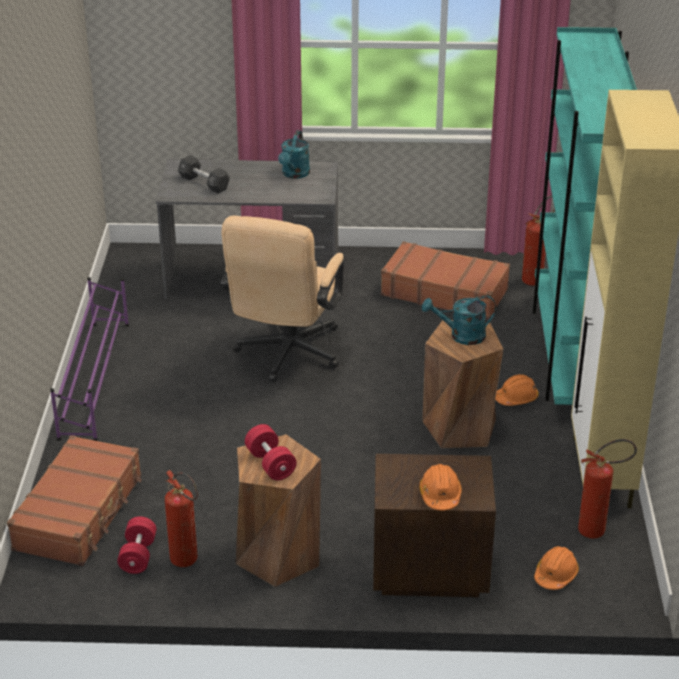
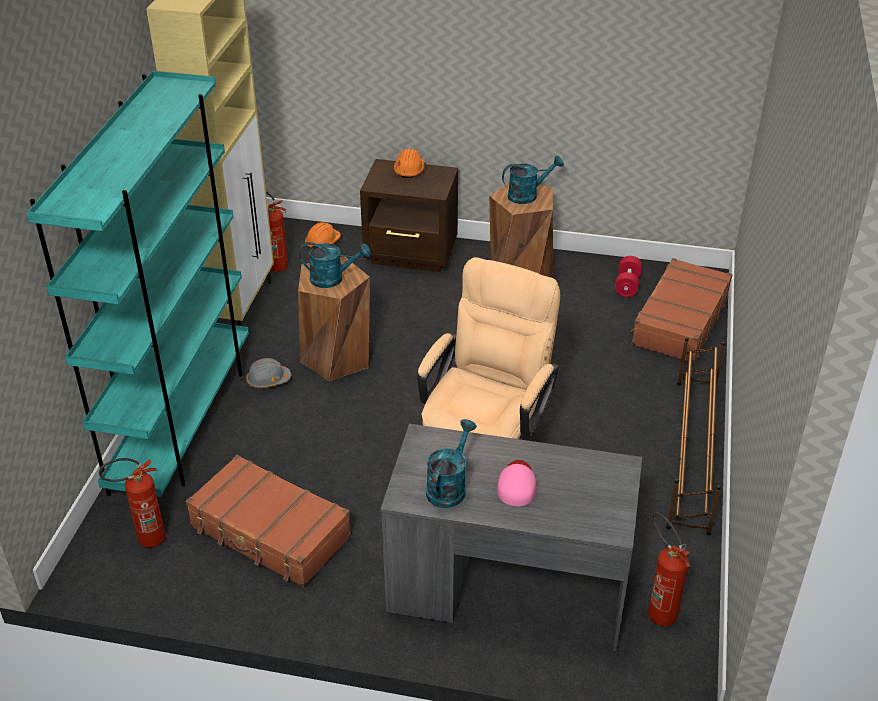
camera: 170 degrees left, 5 degrees up
purple shoe rack [50,277,129,441] -> brown shoe rack [666,337,725,536]
fire extinguisher [165,470,198,567] -> fire extinguisher moved to [648,512,690,626]
black dumbbell [178,155,230,194] -> none
red dumbbell [245,424,297,480] -> turquoise watering can [502,156,564,204]
orange hard hat [495,374,539,406] -> grey hard hat [246,358,291,388]
none -> pink cap [497,460,537,506]

